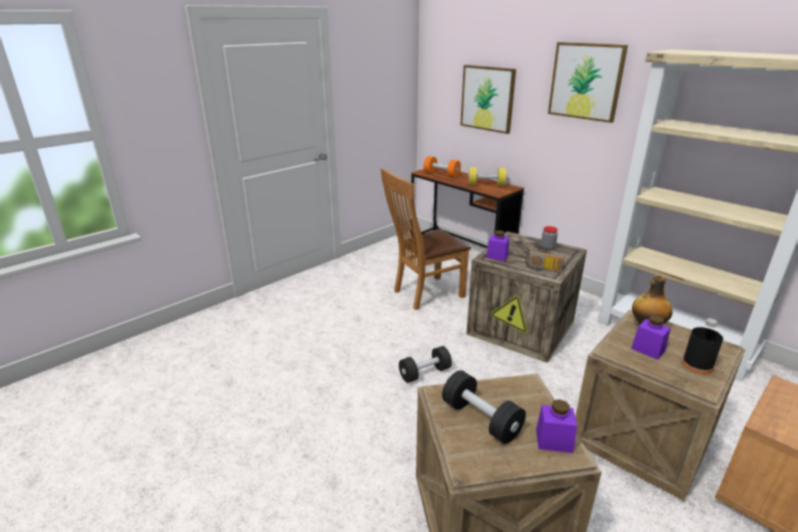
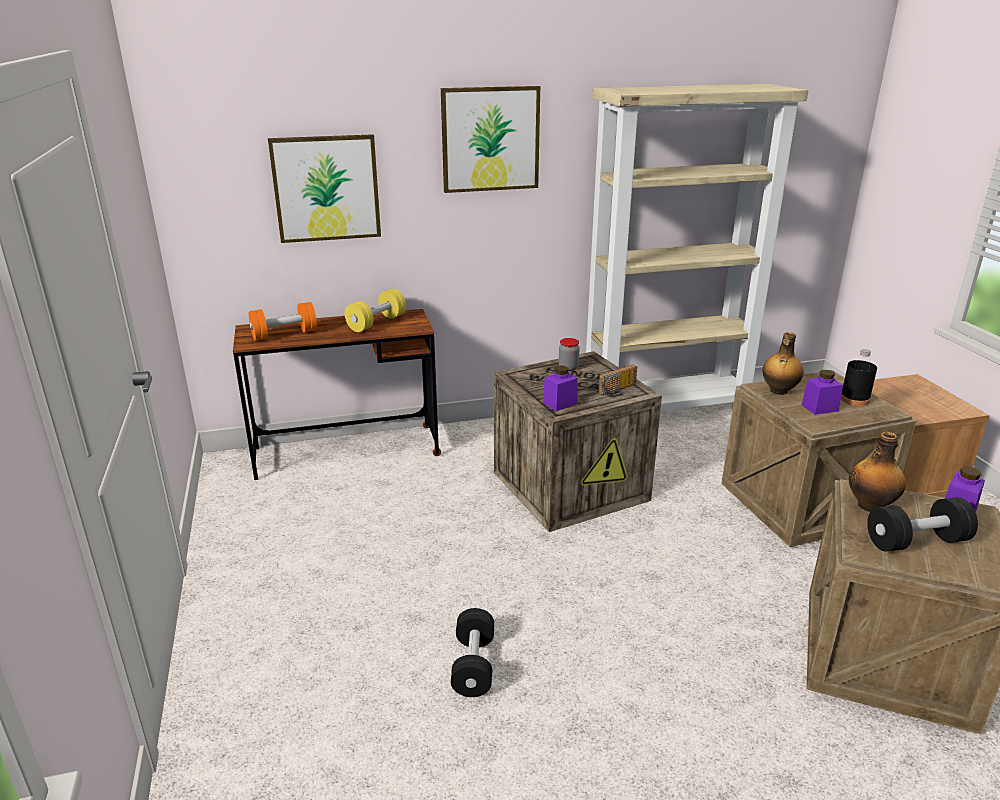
camera: 60 degrees left, 0 degrees up
brown chair [380,168,471,310] -> none
black dumbbell [399,346,452,383] -> black dumbbell moved to [451,608,494,697]
none -> bottle [849,432,906,512]

